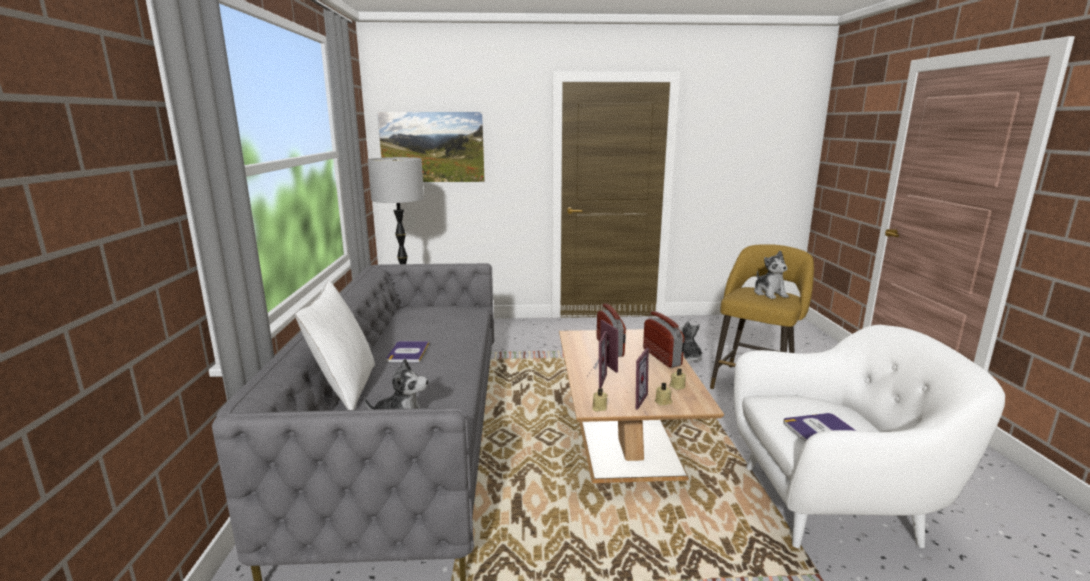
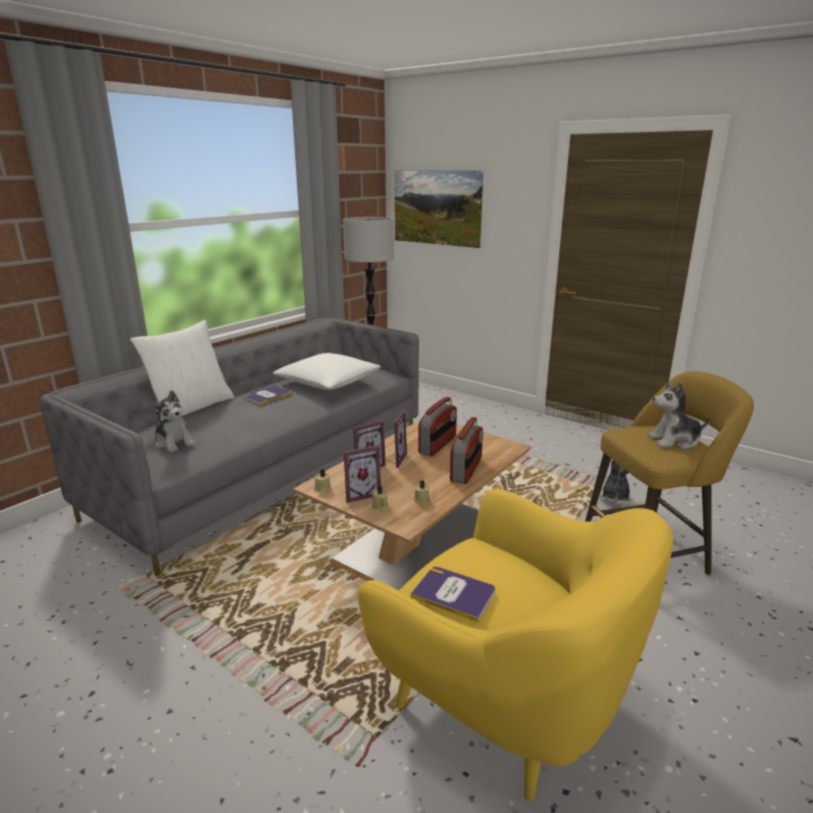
camera: 40 degrees right, 5 degrees up
white armchair [734,324,1005,548] -> yellow armchair [358,489,673,801]
plush toy [754,250,789,299] -> plush toy turned 60 degrees clockwise [647,382,711,449]
none -> white pillow [273,353,381,390]

